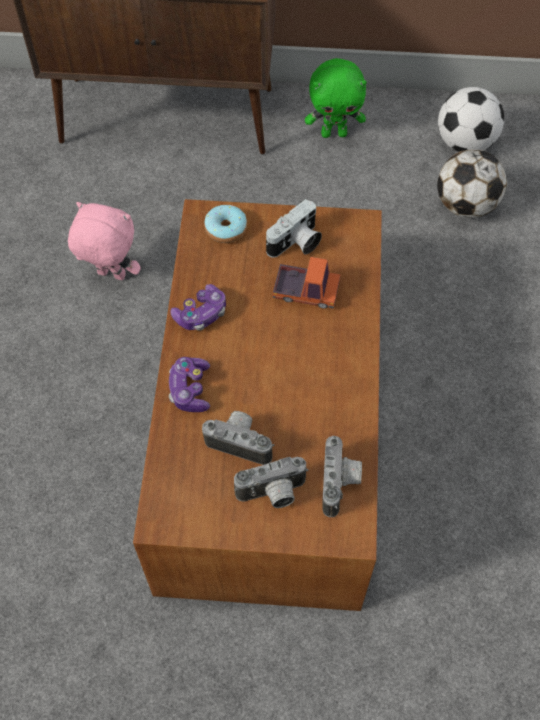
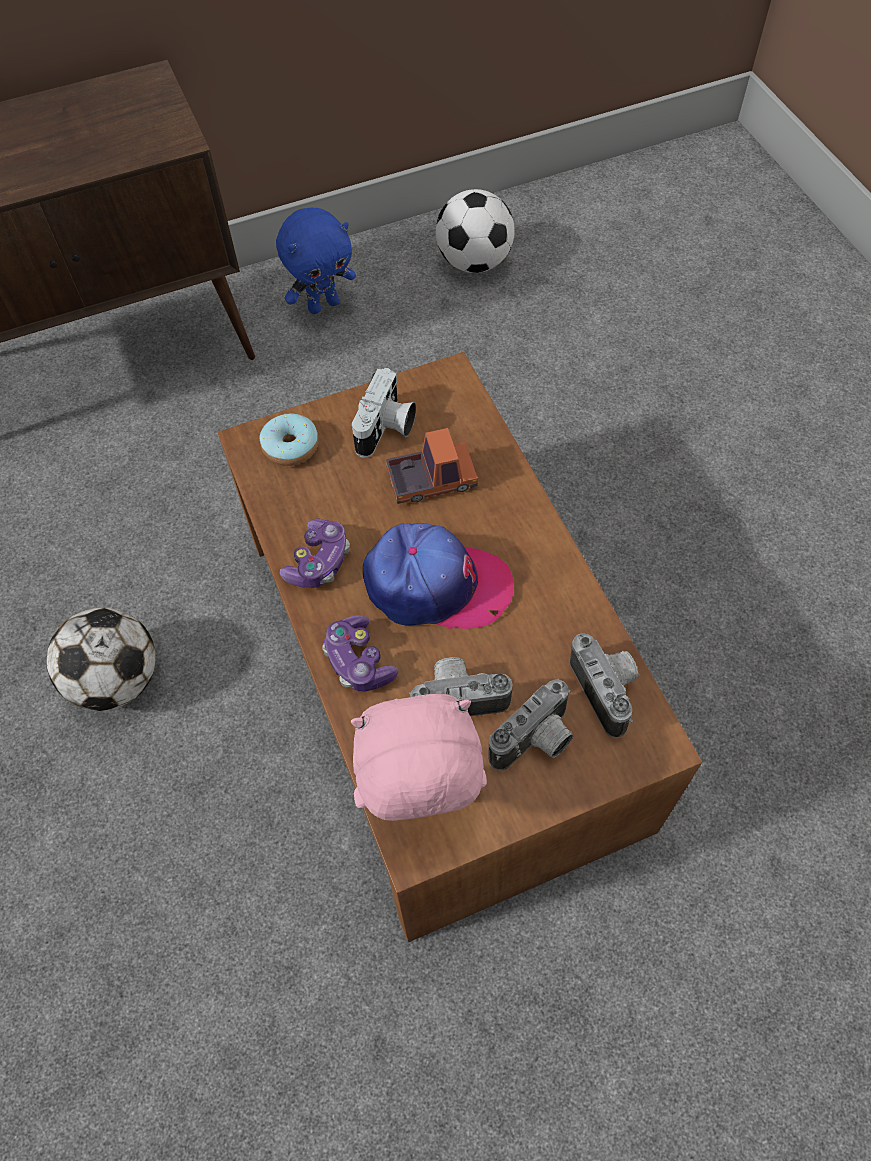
camera: 25 degrees left, 0 degrees up
pink plush toy [68,202,141,280] -> pink plush toy moved to [351,694,487,821]
green plush toy [305,58,367,138] -> blue plush toy [276,208,356,314]
football [437,149,507,218] -> football moved to [47,607,156,711]
none -> cap [363,523,513,630]

